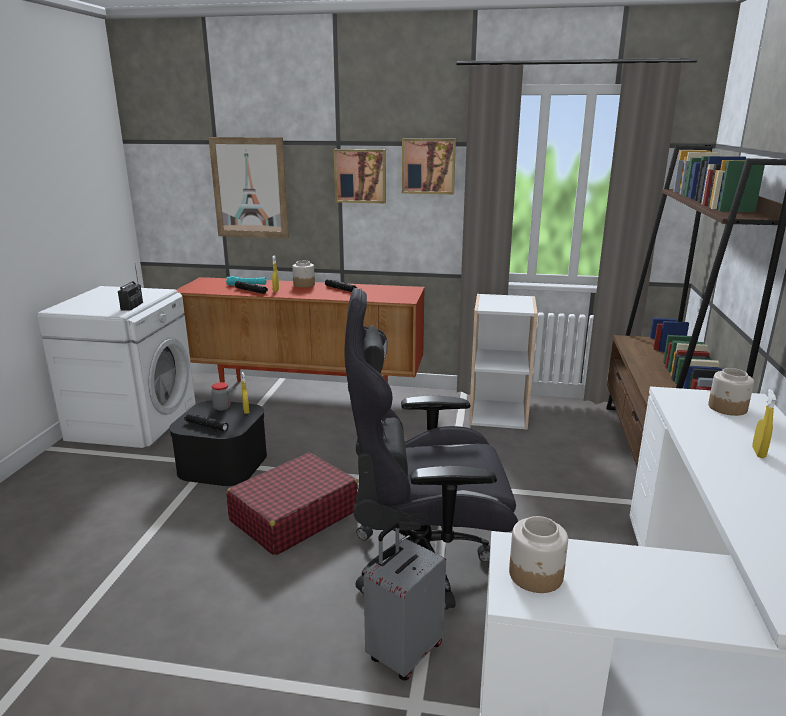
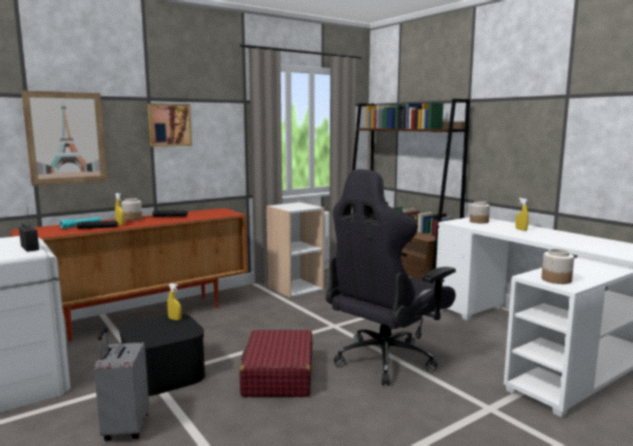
camera: 45 degrees left, 10 degrees down
black flashlight [184,413,228,431] -> none
jar [211,382,231,411] -> none
grey suitcase [364,522,446,681] -> grey suitcase moved to [94,327,149,441]
picture [402,139,456,195] -> none

